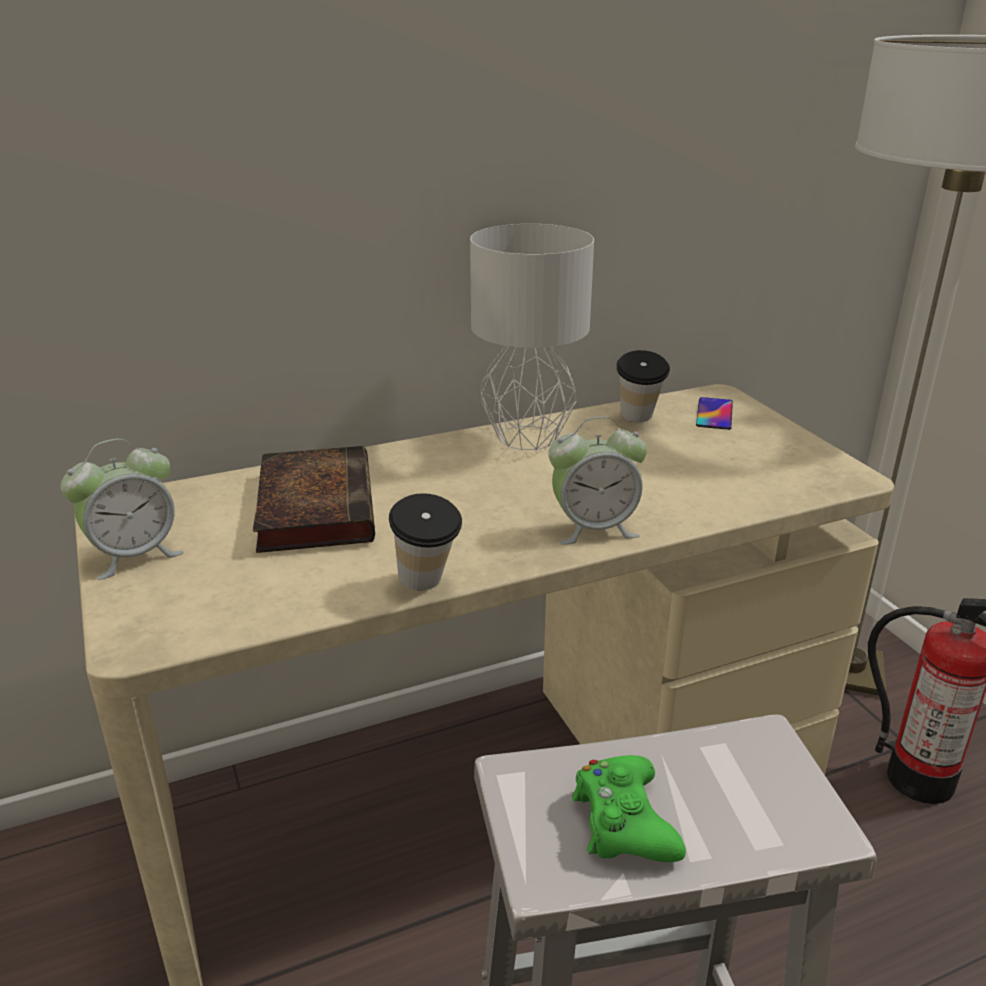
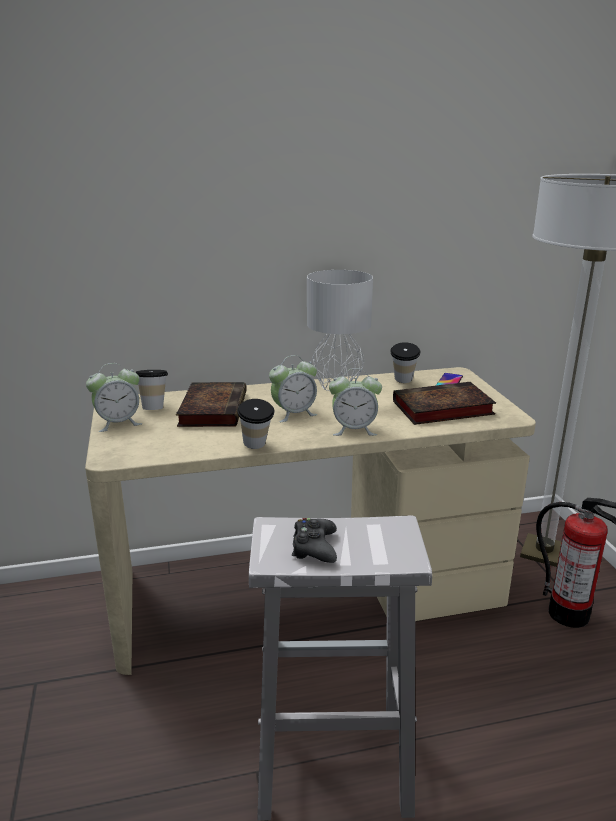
camera: 10 degrees right, 5 degrees down
green game controller [572,755,686,862] -> black game controller [292,518,337,563]
none -> cup [136,370,168,410]
none -> alarm clock [269,355,318,422]
none -> book [393,382,496,425]

